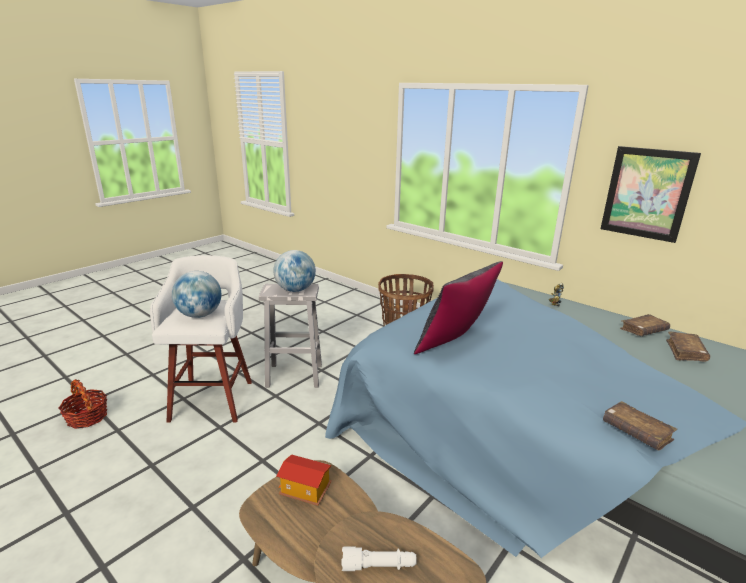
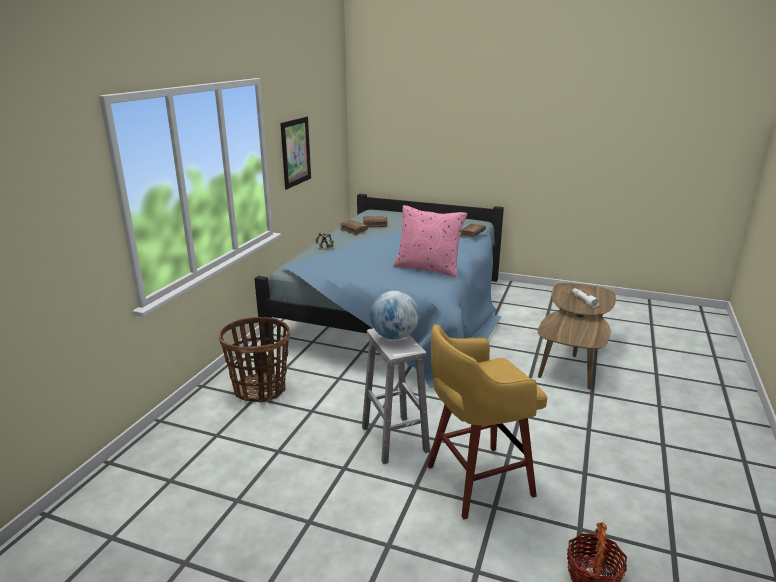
camera: 110 degrees left, 0 degrees up
white stool [150,255,252,423] -> yellow stool [427,324,548,519]
globe [172,271,221,318] -> none
toy house [277,454,332,506] -> none
black pillow [414,261,503,354] -> pink pillow [393,205,467,278]

